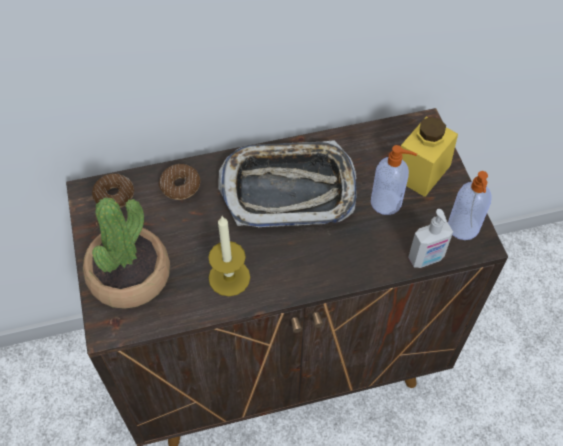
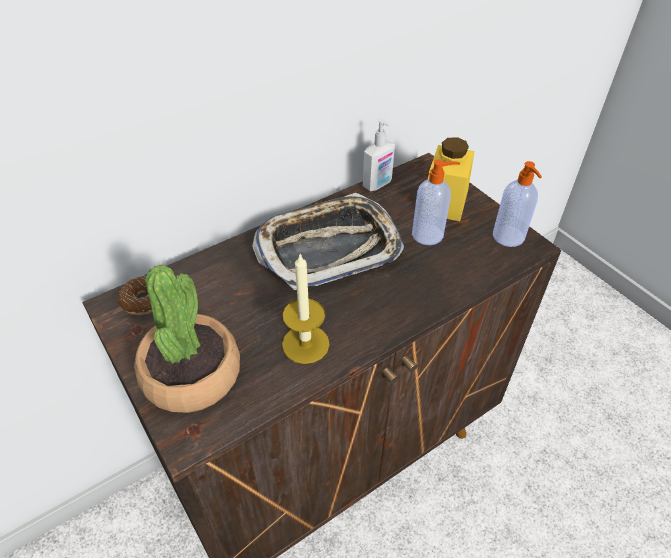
camera: 20 degrees left, 10 degrees down
donut [159,164,201,200] -> none
soap dispenser [408,209,453,268] -> soap dispenser moved to [363,118,395,191]

